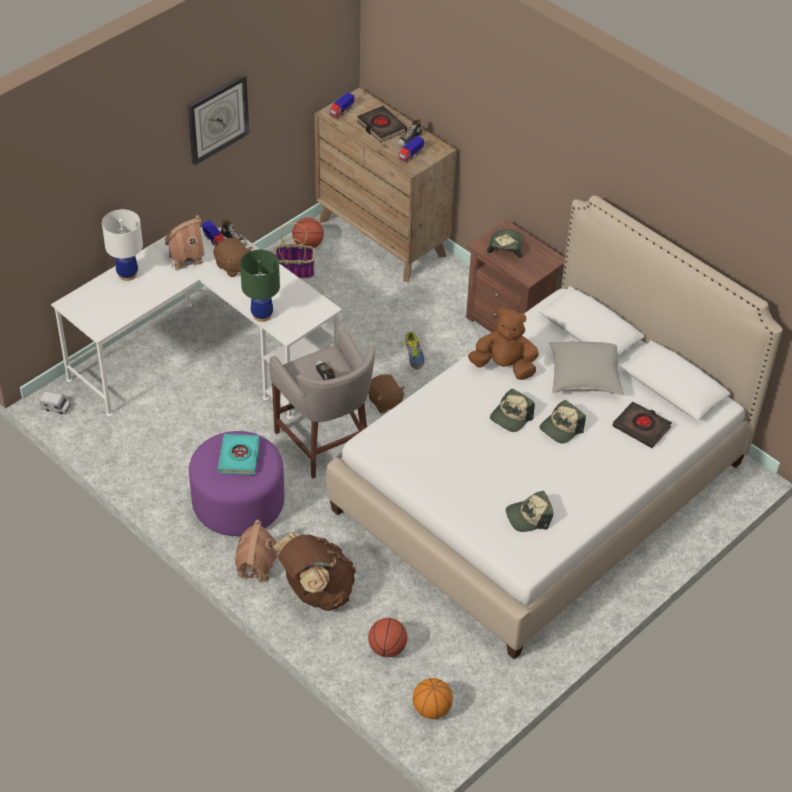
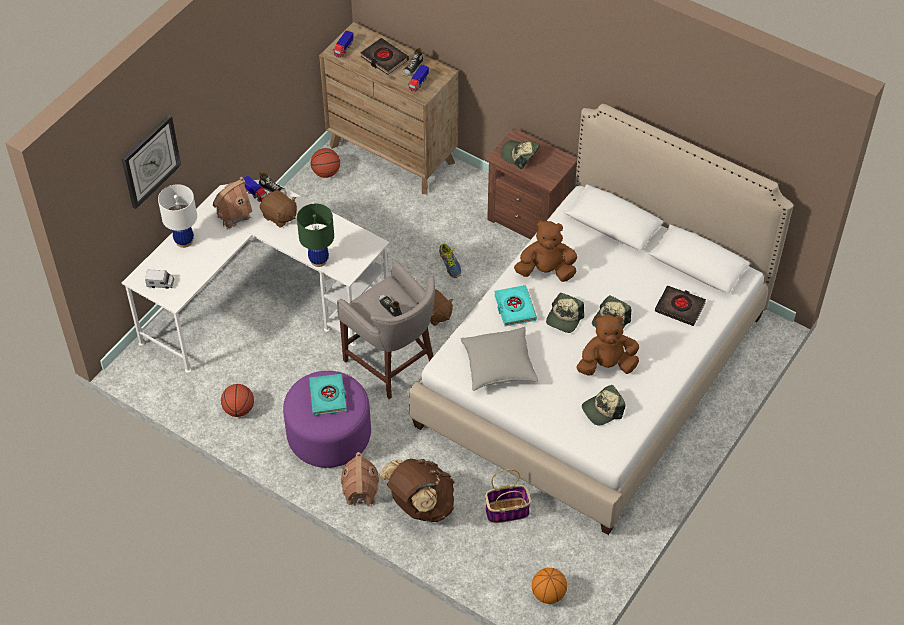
camera: 10 degrees left, 5 degrees up
toy truck [40,391,71,414] -> toy truck moved to [145,270,174,289]
wall clock [187,74,249,165] -> wall clock moved to [121,115,181,209]
basket [273,223,315,278] -> basket moved to [485,469,531,523]
basketball [368,618,407,657] -> basketball moved to [221,384,254,417]
cap [487,229,522,258] -> cap turned 60 degrees counterclockwise [500,140,540,169]
grey pillow [549,341,623,395] -> grey pillow moved to [461,327,538,391]
none -> turquoise book [494,285,537,326]
none -> brown plush toy [576,315,639,376]

